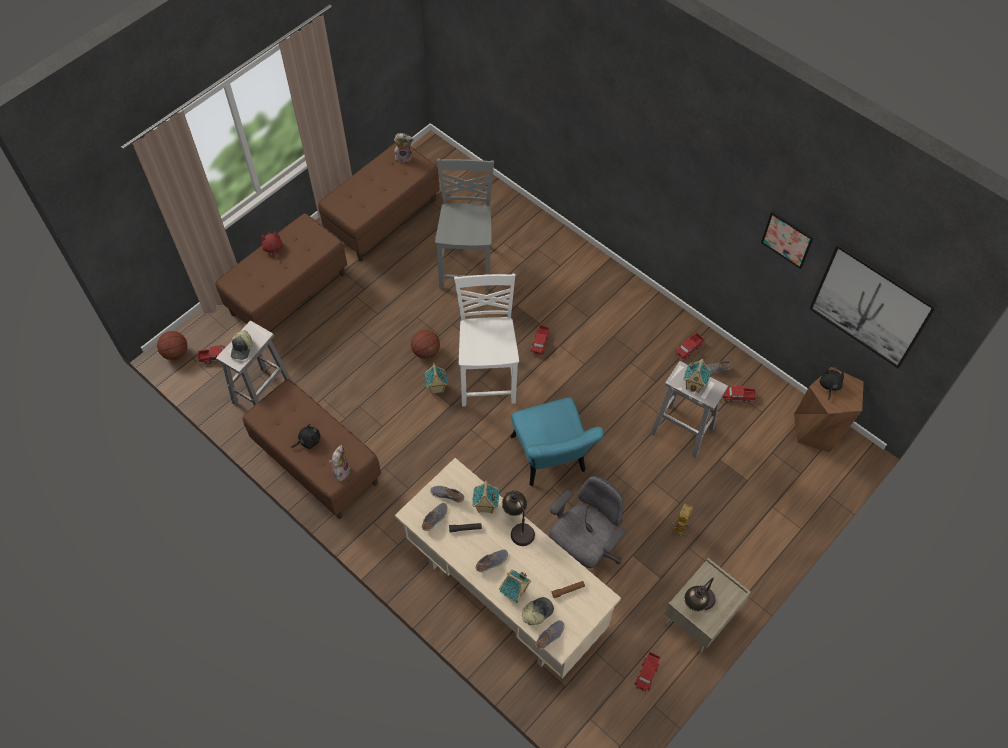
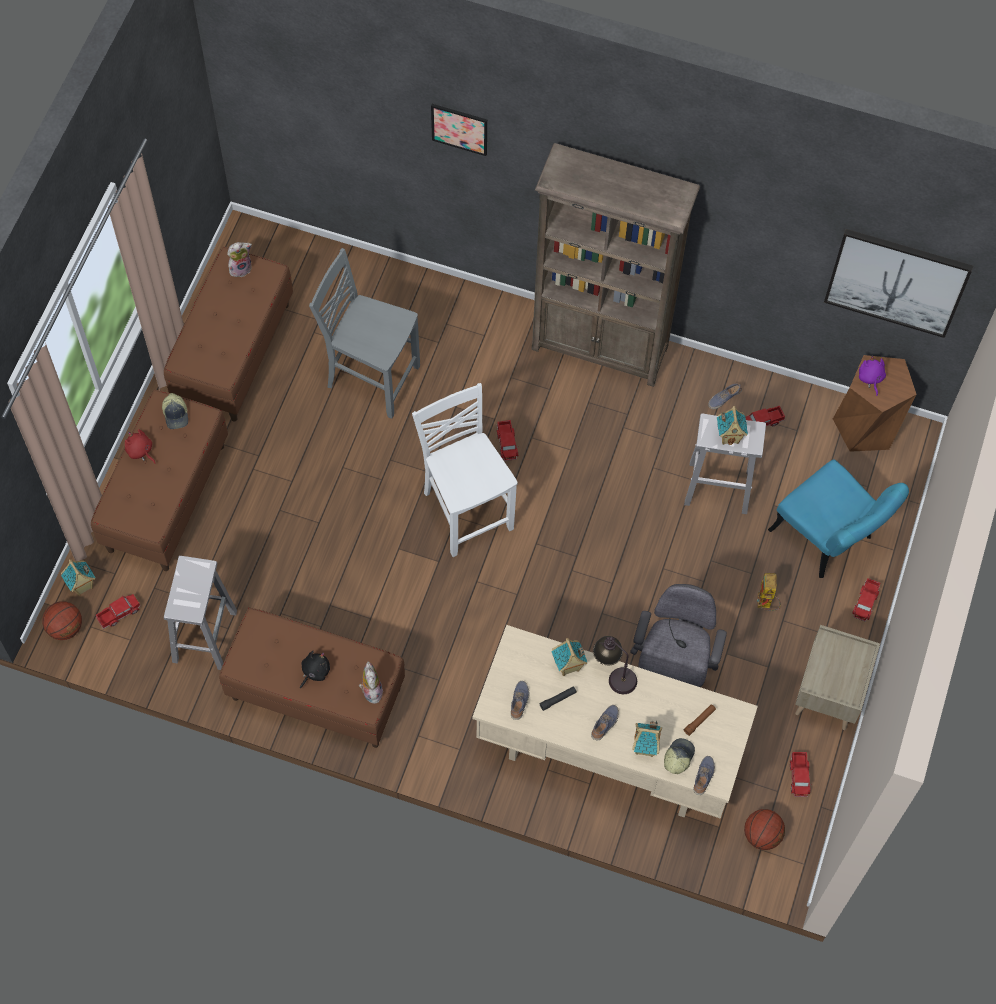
camera: 25 degrees left, 5 degrees up
cap [231,330,252,360] -> cap moved to [162,393,188,429]
basketball [411,330,440,359] -> basketball moved to [744,809,785,850]
toy house [424,363,448,394] -> toy house moved to [61,559,96,596]
shoe [430,486,464,503] -> none
grey chair [435,158,494,290] -> grey chair turned 45 degrees counterclockwise [309,248,420,419]
turquoise chair [511,397,604,486] -> turquoise chair moved to [768,459,909,578]
toy truck [675,332,705,360] -> toy truck moved to [852,578,880,621]
table lamp [684,578,716,611] -> none
picture [761,211,814,269] -> picture moved to [431,104,487,156]
black plush toy [820,367,844,400] -> purple plush toy [859,355,886,396]
none -> brown bookcase [532,143,700,387]

